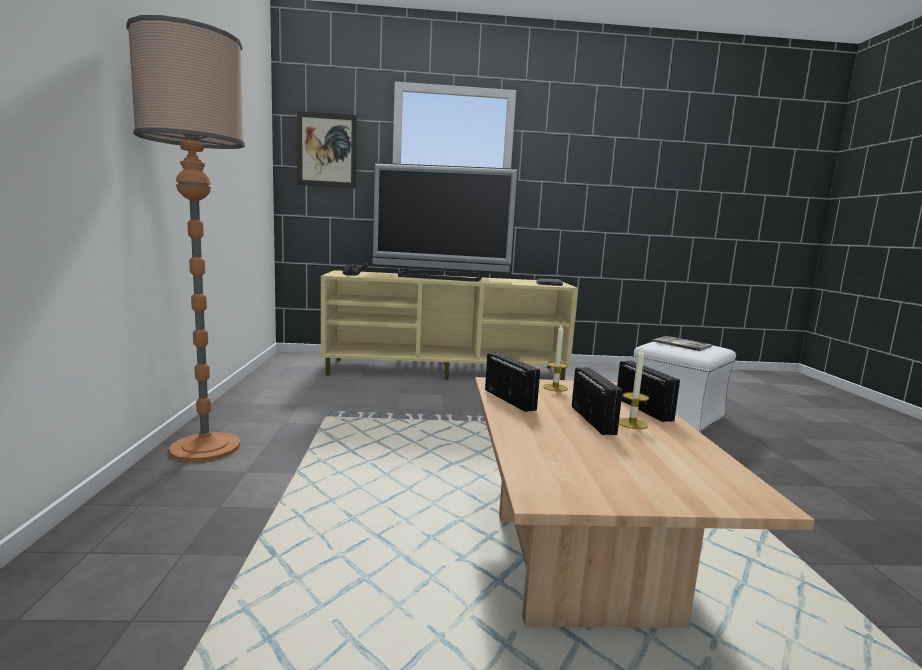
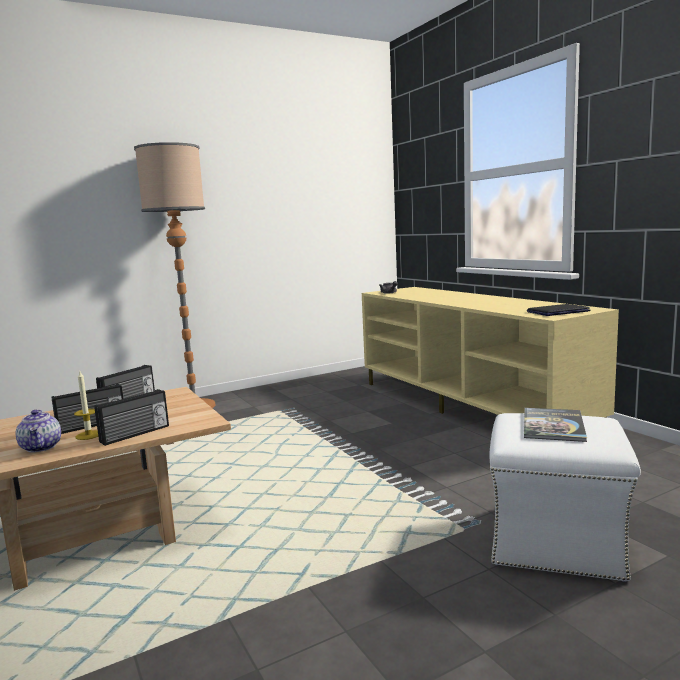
camera: 65 degrees right, 0 degrees up
picture [297,111,357,188] -> none
television [372,163,518,282] -> none
candle [543,323,568,392] -> none
none -> teapot [16,410,61,452]

